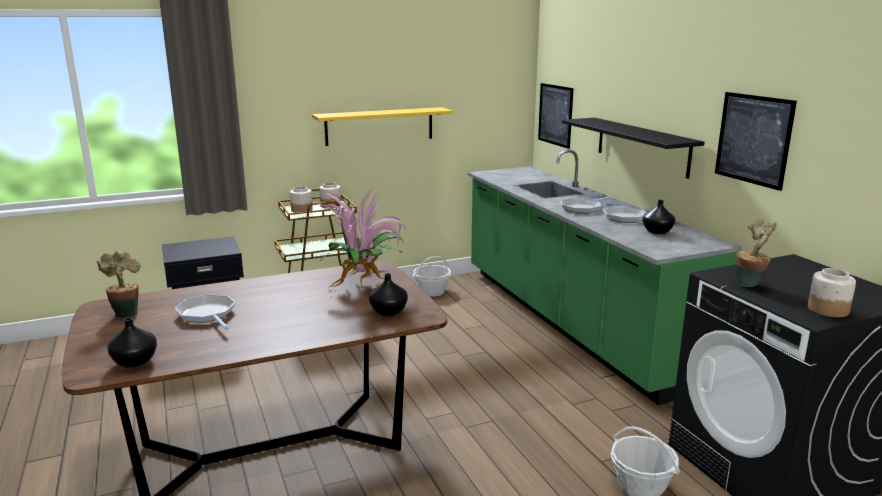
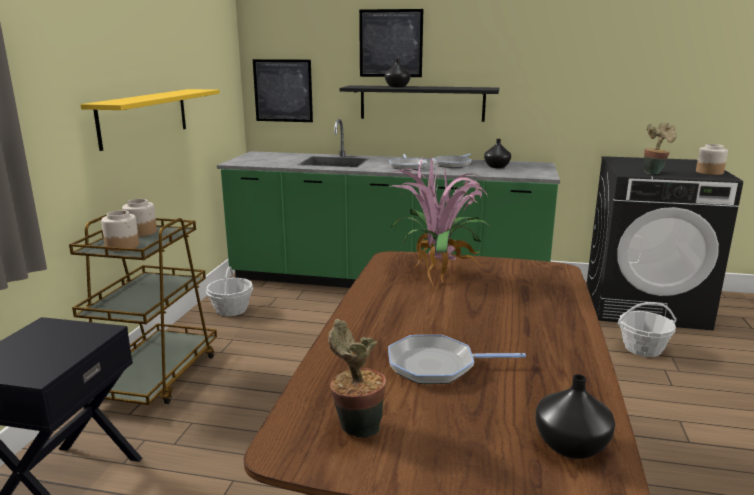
camera: 55 degrees left, 0 degrees up
black vase [369,273,408,316] -> black vase moved to [385,59,411,87]
picture [715,92,797,191] -> picture moved to [359,9,423,77]

